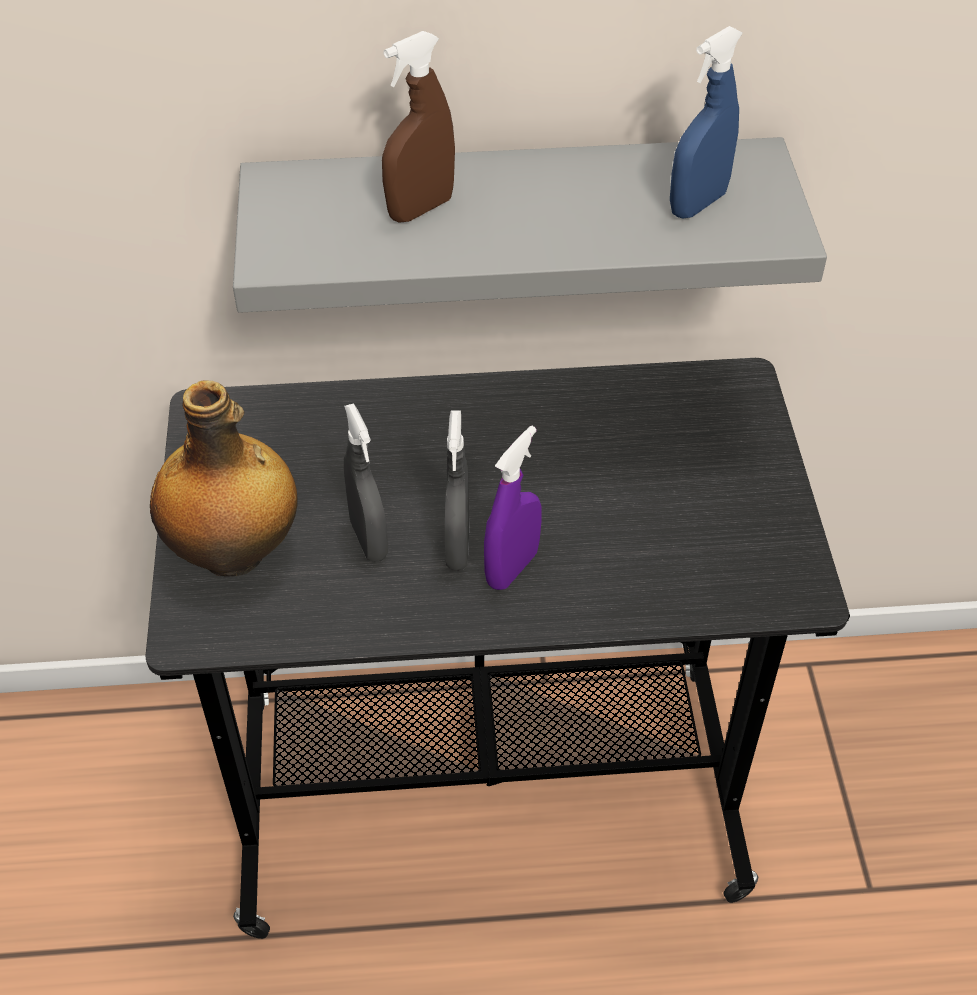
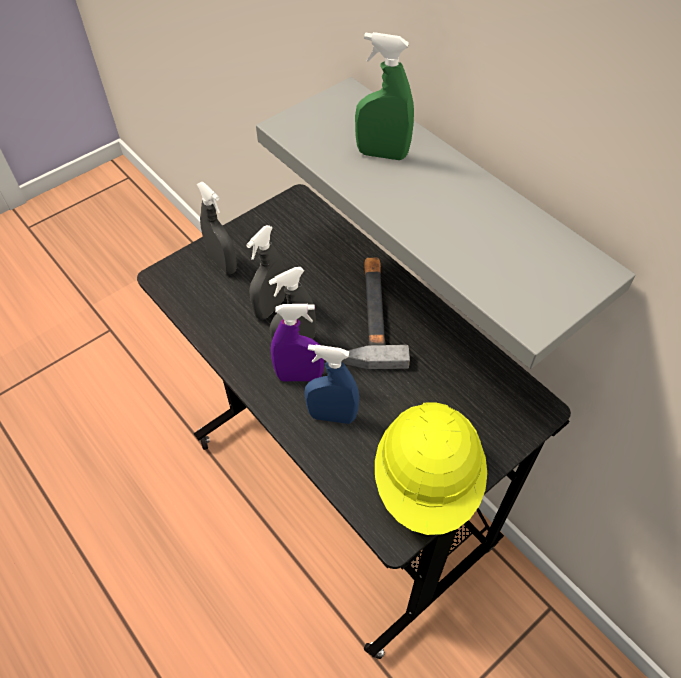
camera: 55 degrees right, 5 degrees up
bottle [150,380,298,576] -> grey spray bottle [197,182,237,274]
brown spray bottle [382,31,455,223] -> green spray bottle [355,32,414,160]
blue spray bottle [670,26,743,219] -> blue spray bottle moved to [304,344,359,424]
none -> hammer [342,258,410,369]
none -> yellow hard hat [375,402,487,535]

